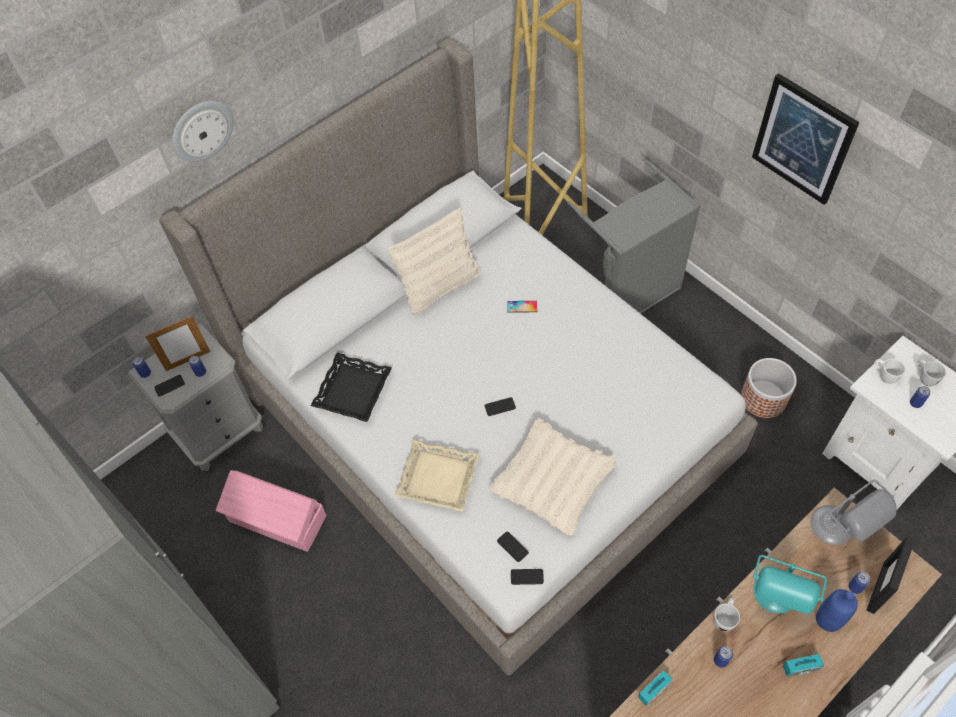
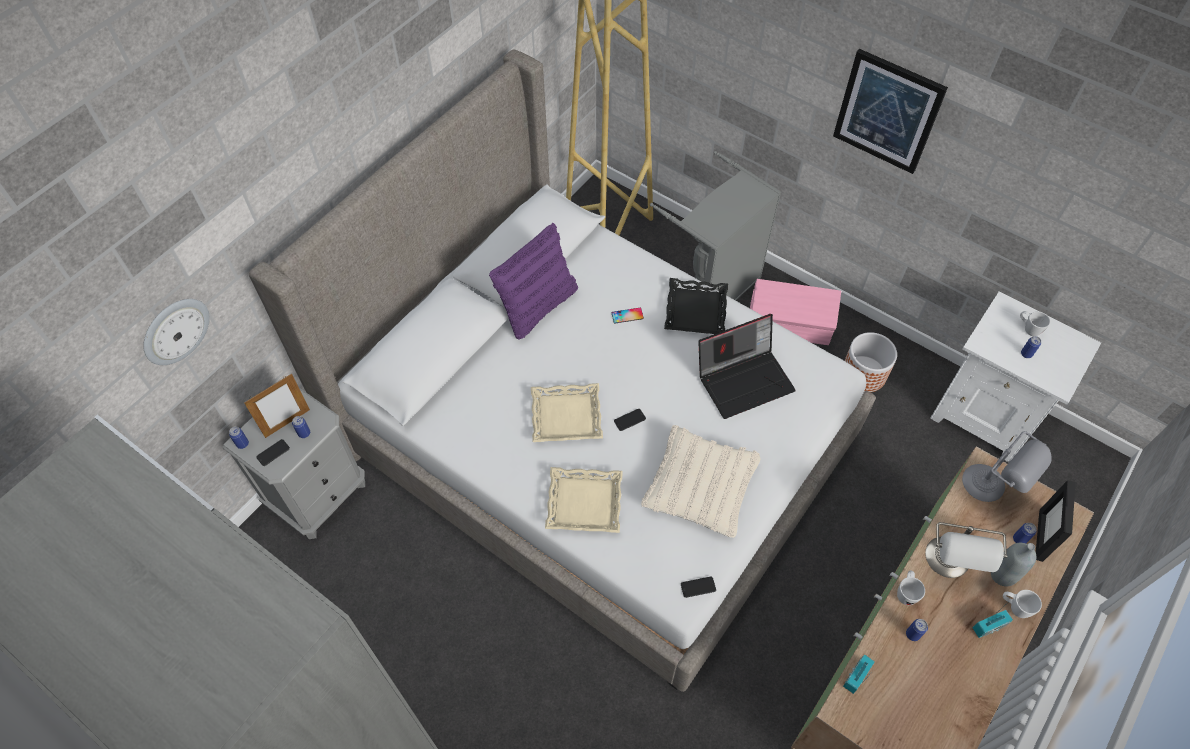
camera: 15 degrees left, 0 degrees up
wall clock [172,101,234,162] -> wall clock moved to [143,299,210,365]
pink storage box [216,470,326,552] -> pink storage box moved to [750,279,841,345]
black tray [311,352,392,422] -> black tray moved to [664,278,728,334]
beige pillow [388,208,481,315] -> purple pillow [489,223,578,340]
phone [497,532,529,562] -> none
turquoise table lamp [753,555,827,614] -> white table lamp [925,522,1008,578]
blue bottle [816,589,858,632] -> grey bottle [991,543,1036,587]
white mug [874,359,905,384] -> white mug moved to [1003,590,1042,618]
none -> beige tray [531,383,603,442]
none -> laptop [698,314,796,419]

